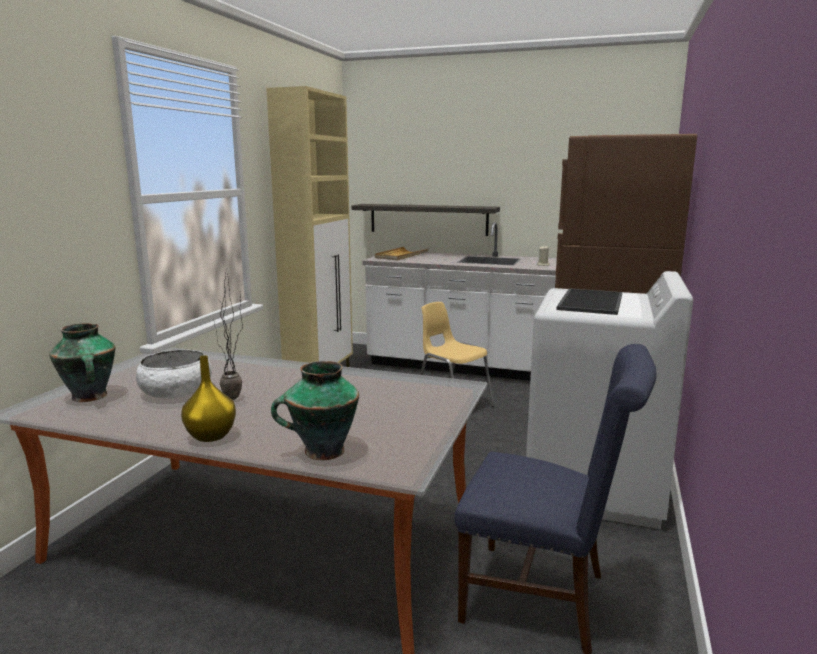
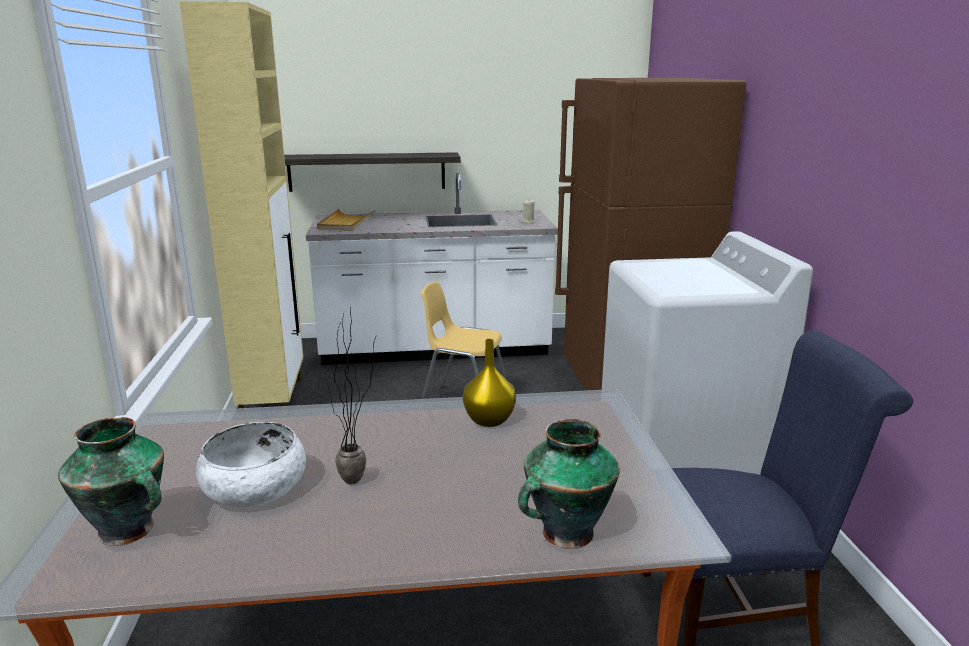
camera: 25 degrees left, 5 degrees up
yellow vase [181,355,236,442] -> yellow vase moved to [463,339,516,427]
tray [556,288,622,315] -> none

